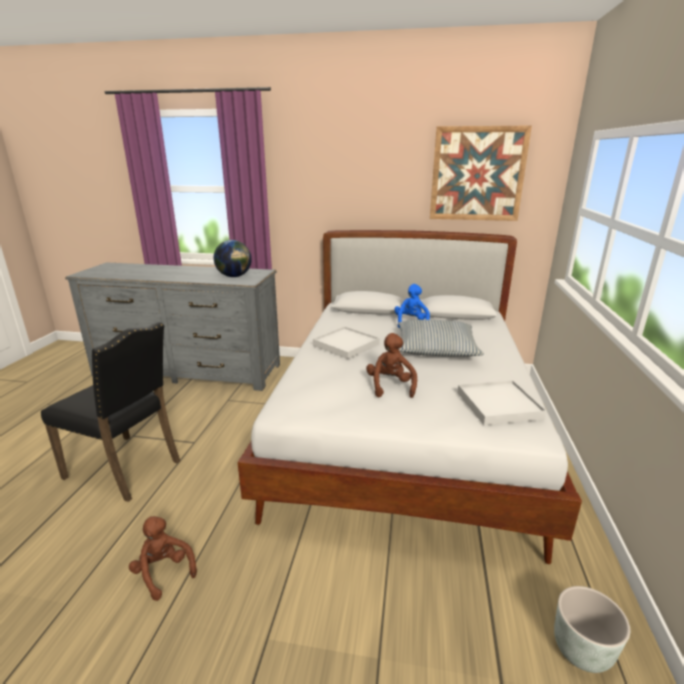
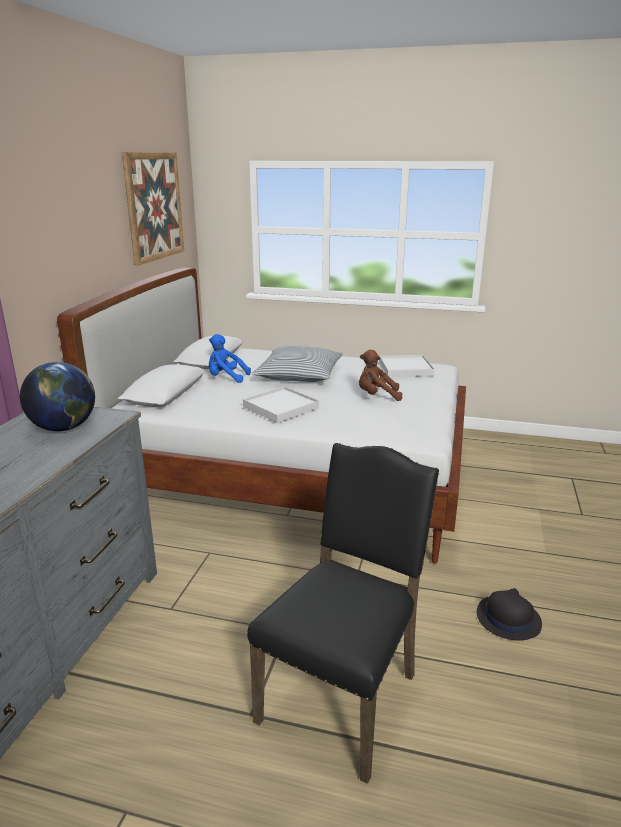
camera: 85 degrees left, 0 degrees up
brown plush toy [129,516,197,601] -> black hat [477,588,542,640]
grey planter [554,586,630,673] -> none

